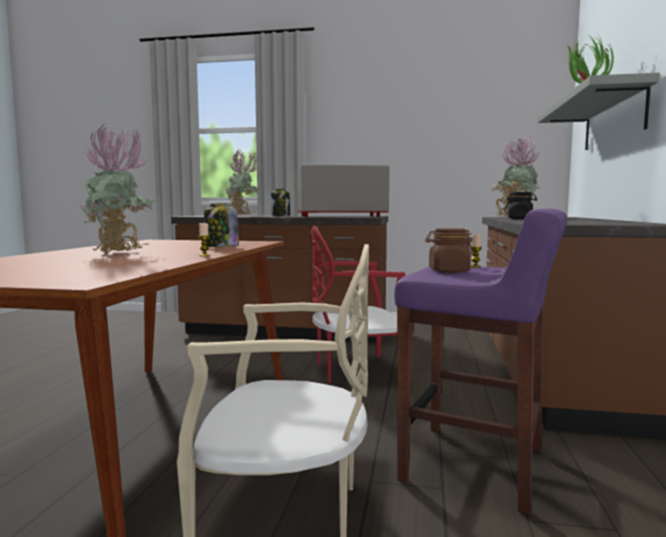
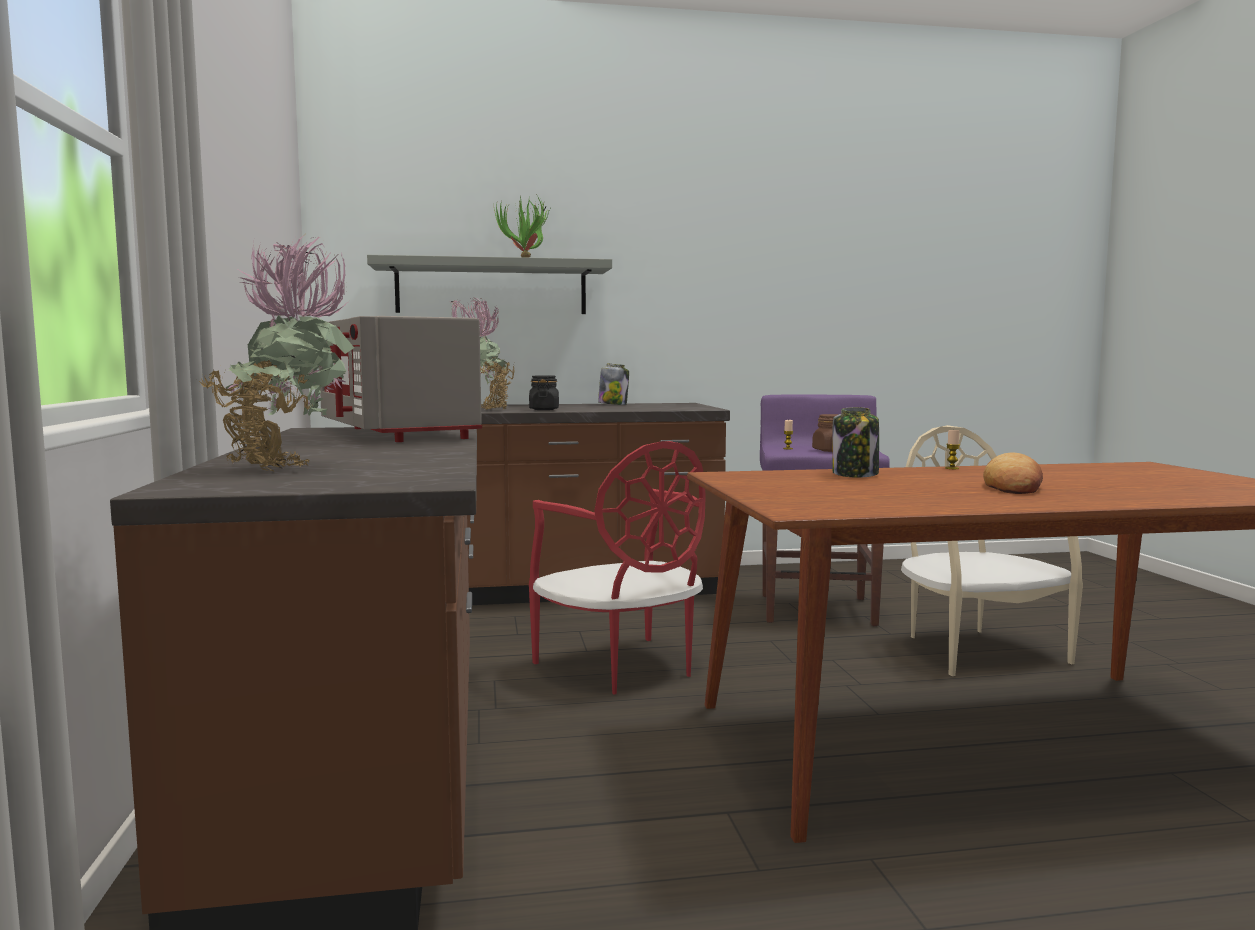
camera: 110 degrees left, 0 degrees up
potted plant [79,123,155,253] -> bread [983,453,1043,494]
jar [271,188,290,216] -> jar moved to [598,363,629,405]

